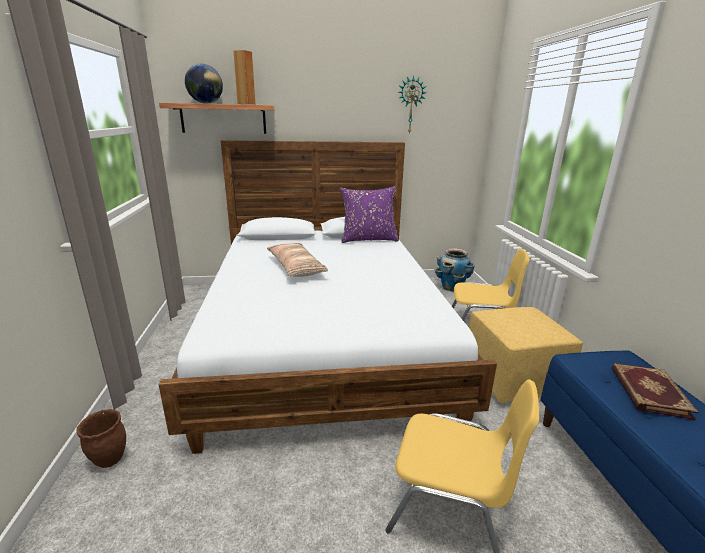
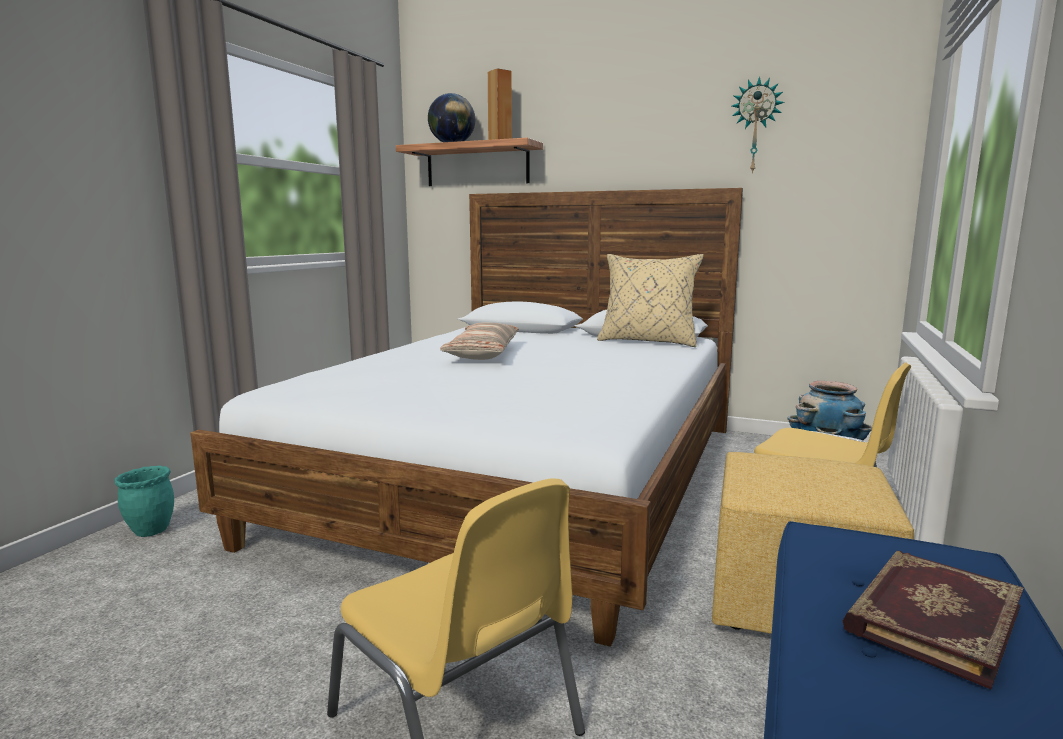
camera: 30 degrees right, 10 degrees down
brown planter [77,409,126,468] -> turquoise planter [115,466,174,537]
purple pillow [340,186,399,243] -> beige pillow [597,254,704,347]

